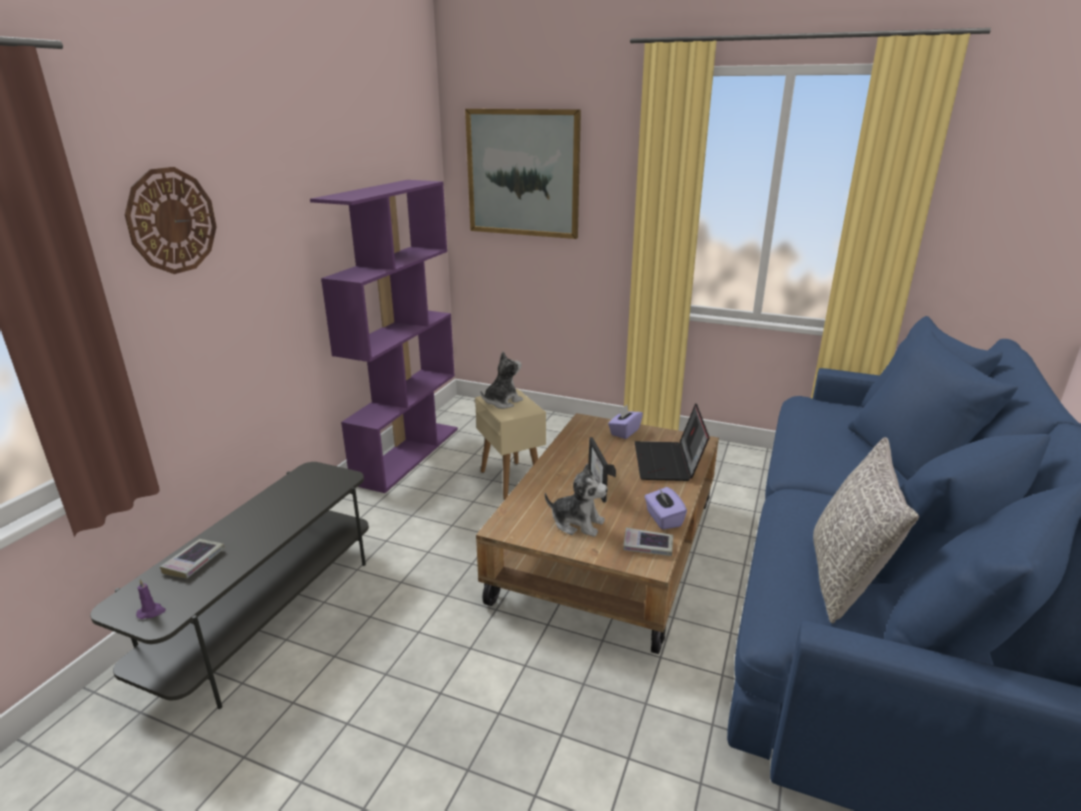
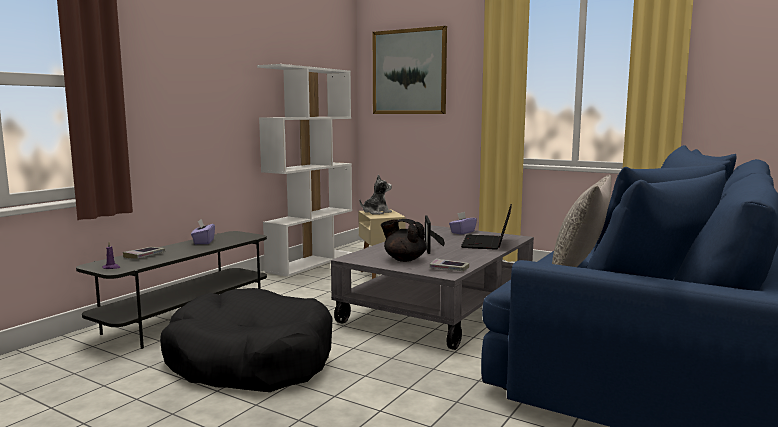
camera: 10 degrees right, 15 degrees down
wall clock [125,167,217,274] -> none
purple bookcase [310,180,458,493] -> white bookcase [257,64,353,277]
brown coffee table [476,413,719,654] -> grey coffee table [331,225,534,350]
plush toy [545,464,608,537] -> black teapot [381,219,426,262]
purple tissue box [644,487,687,530] -> purple tissue box moved to [191,219,215,244]
none -> black dog bed [160,288,333,392]

